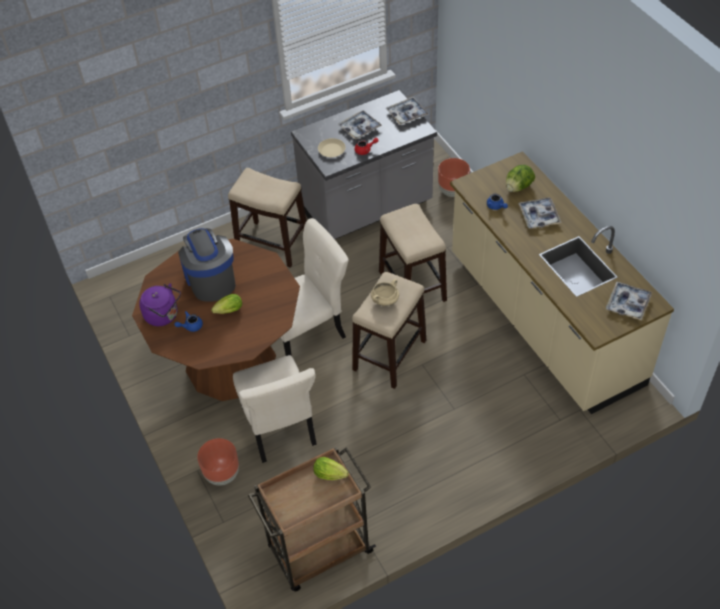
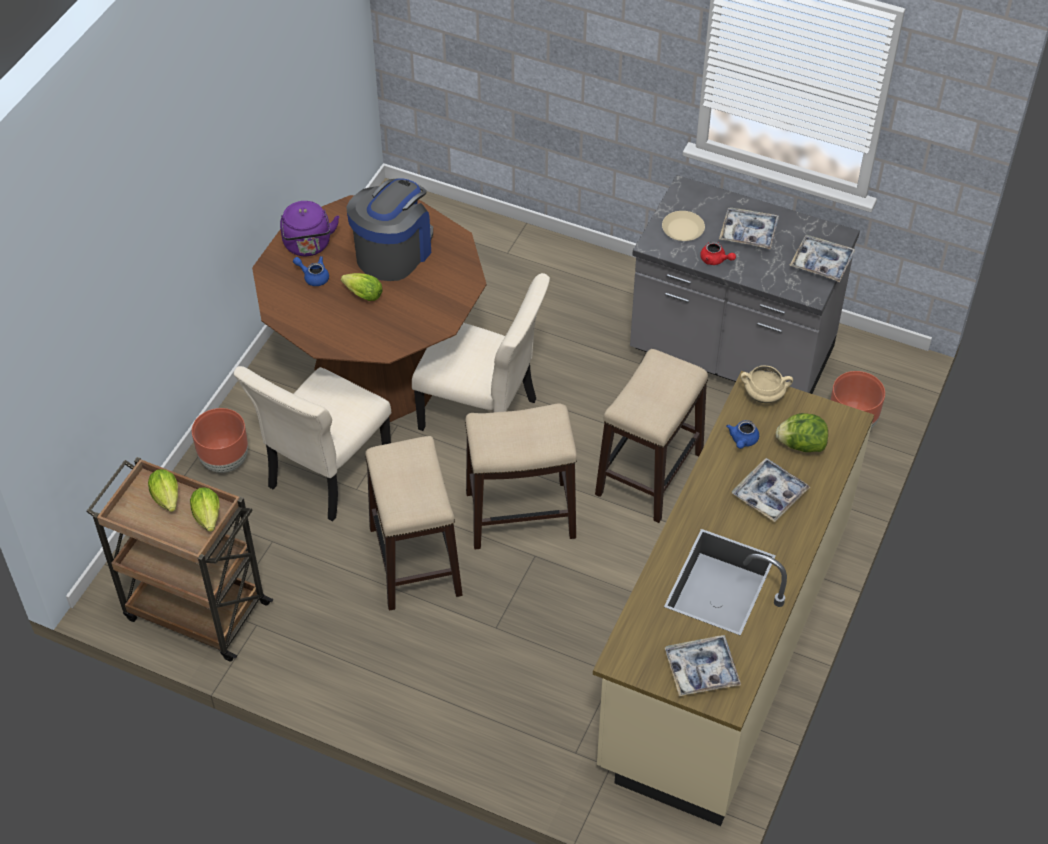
camera: 50 degrees right, 0 degrees up
stool [228,168,307,268] -> stool moved to [365,436,463,611]
beige cooking pot [371,279,399,306] -> beige cooking pot moved to [741,365,793,403]
none -> lettuce [148,469,178,512]

